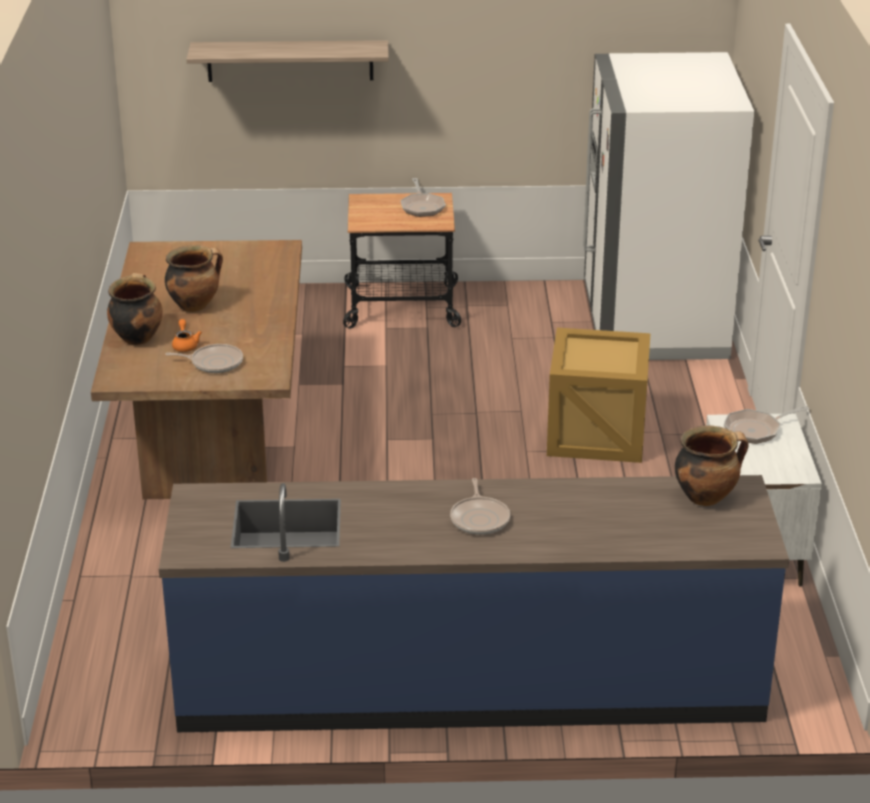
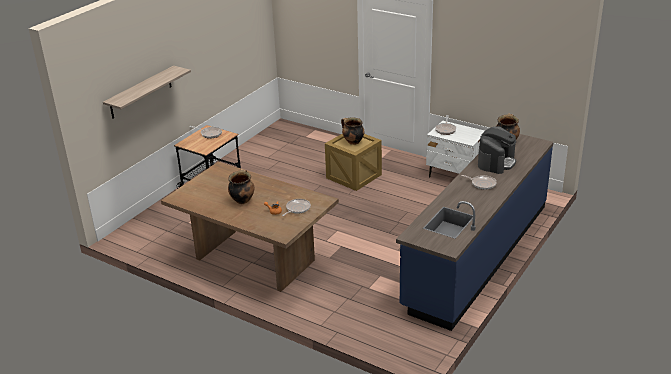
camera: 55 degrees left, 0 degrees up
cooking pot [107,273,163,345] -> cooking pot moved to [341,118,364,145]
white fridge [583,52,754,360] -> none
none -> coffee machine [478,126,516,174]

